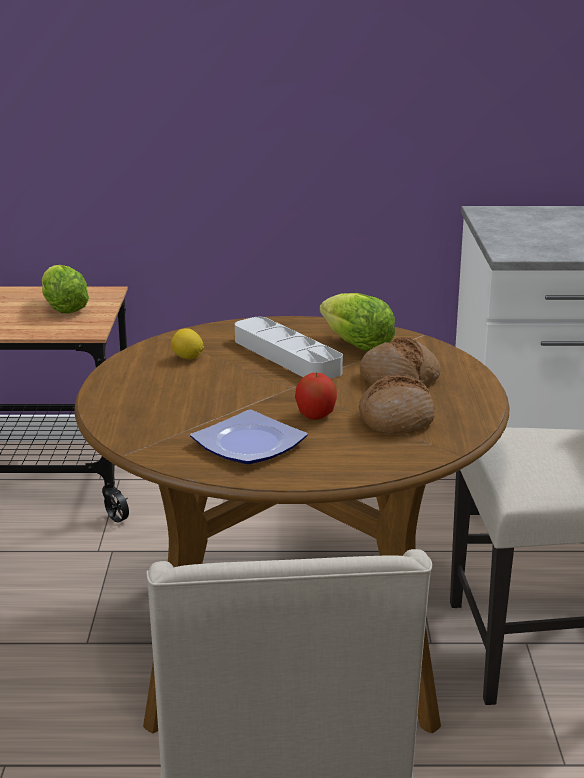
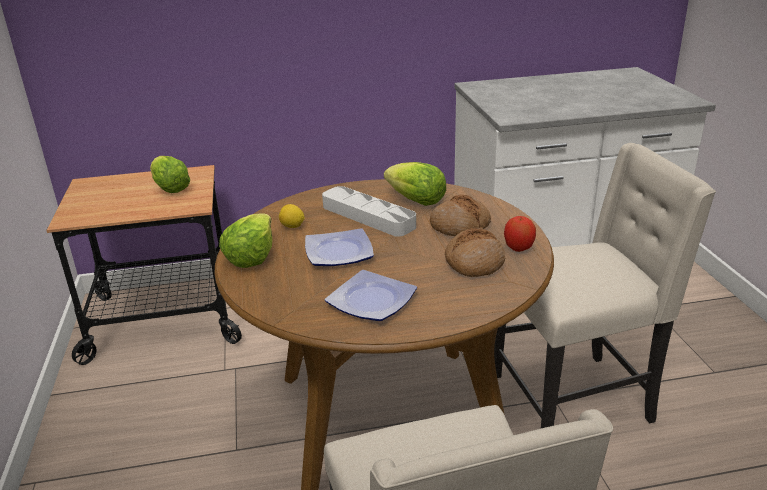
camera: 10 degrees left, 5 degrees up
apple [295,372,337,420] -> apple moved to [504,216,536,252]
none -> lettuce [219,213,273,268]
none -> plate [305,228,374,266]

